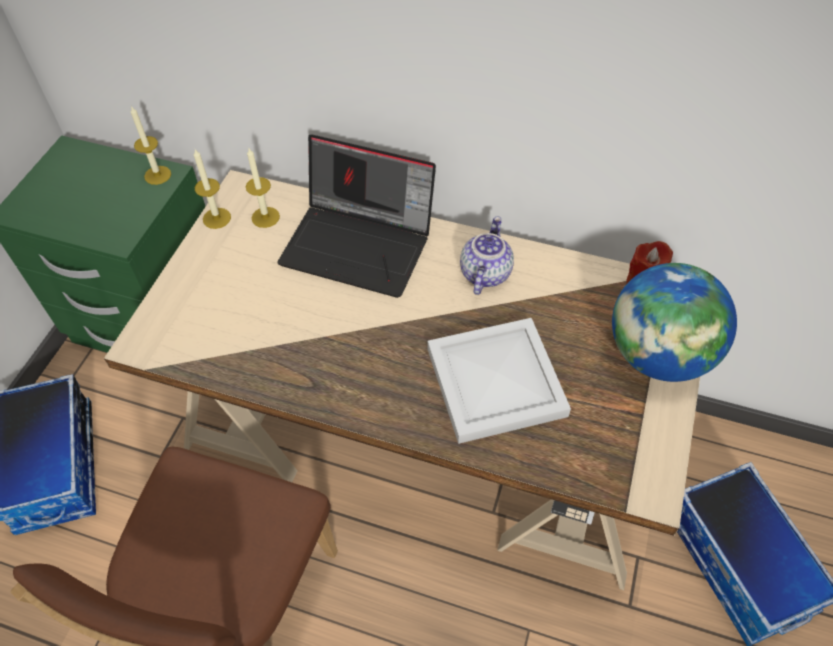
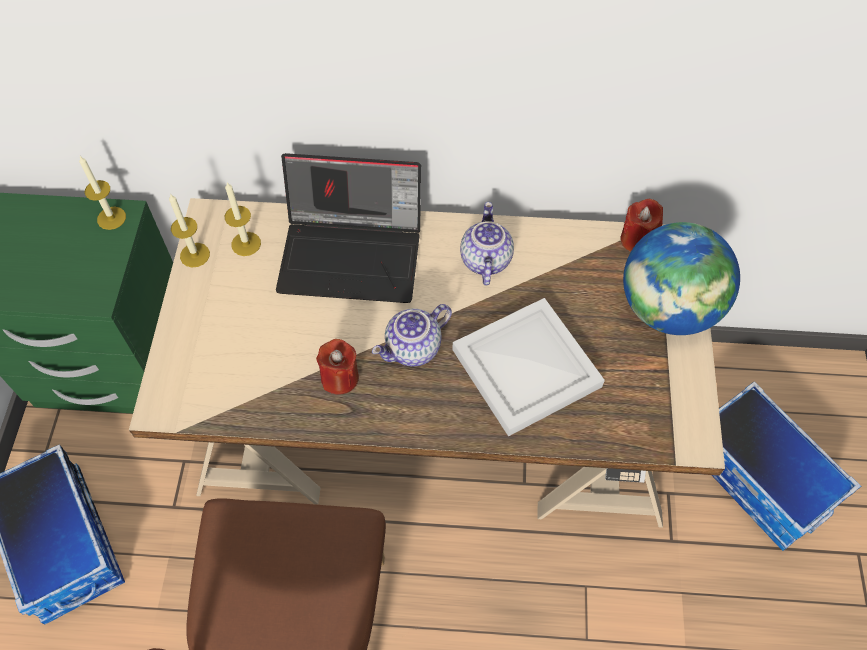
camera: 15 degrees left, 5 degrees up
none -> red candle [316,339,359,395]
none -> teapot [372,304,452,367]

